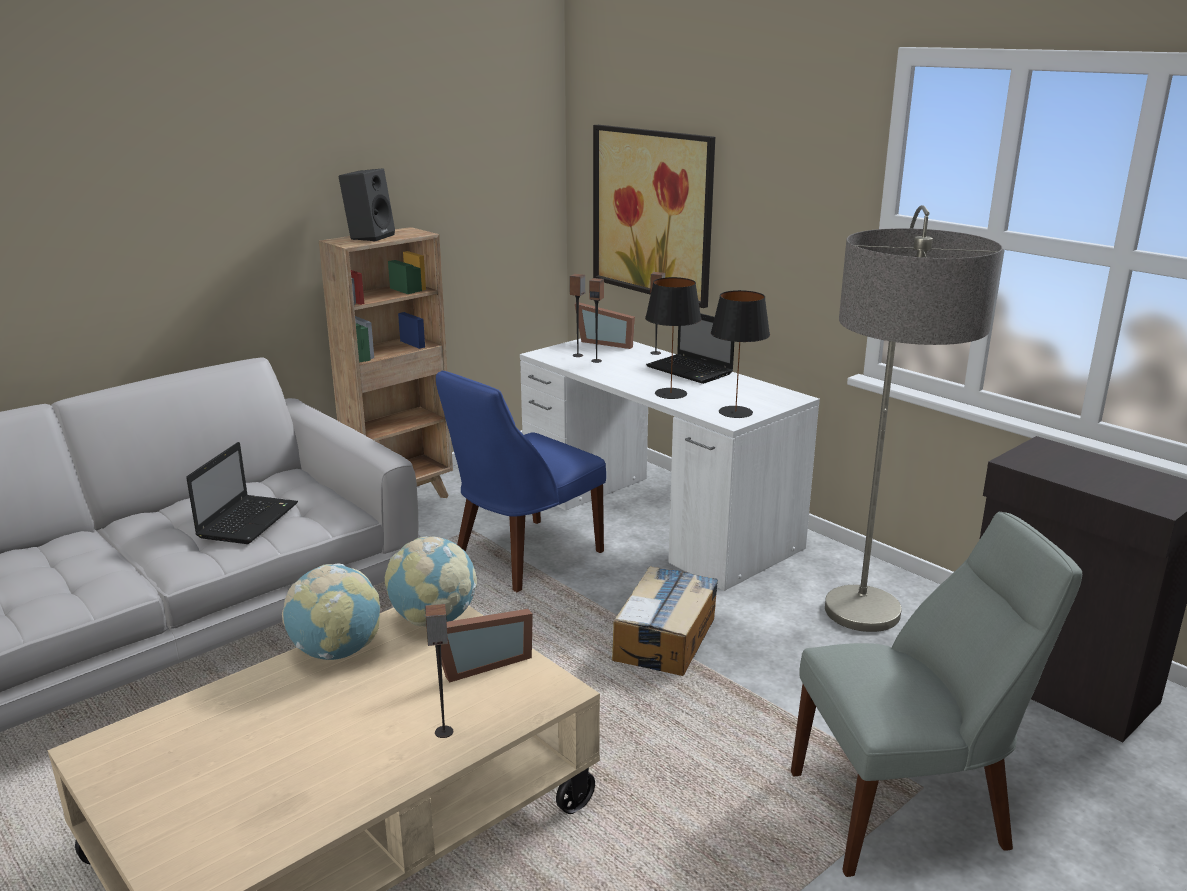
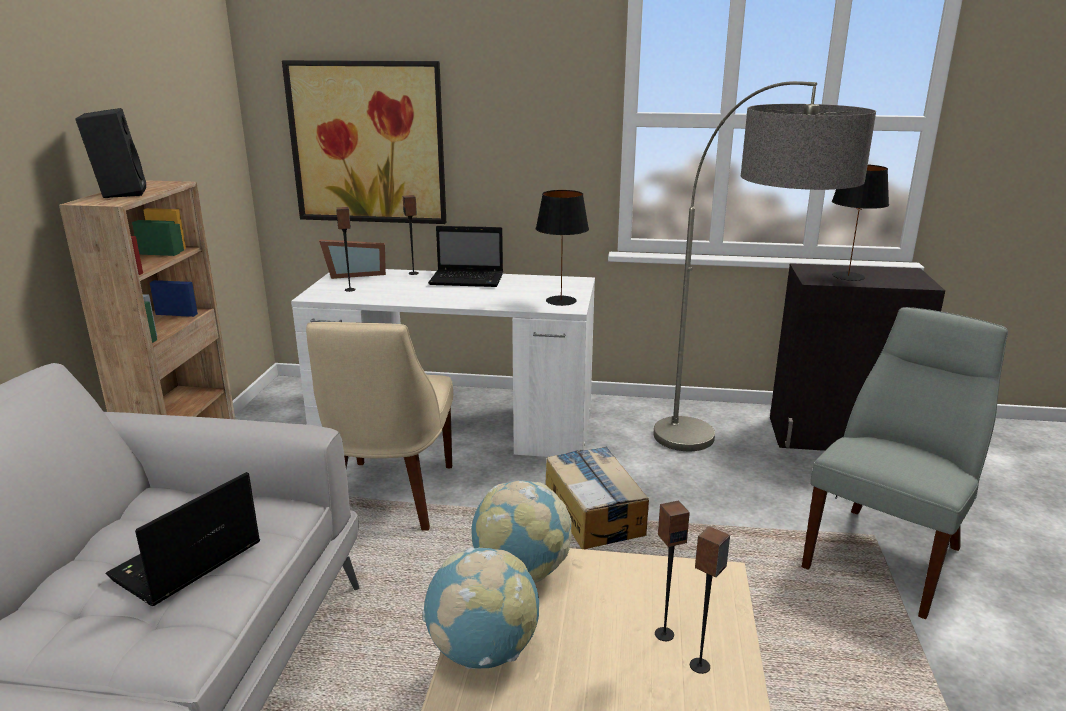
camera: 40 degrees left, 0 degrees up
laptop [186,442,298,544] -> laptop turned 120 degrees counterclockwise [106,472,260,606]
blue chair [436,370,606,592] -> beige chair [306,322,453,531]
picture frame [441,609,533,683] -> none
speaker [589,278,604,363] -> speaker moved to [655,501,690,641]
black table lamp [645,277,701,399] -> black table lamp moved to [832,164,889,281]

